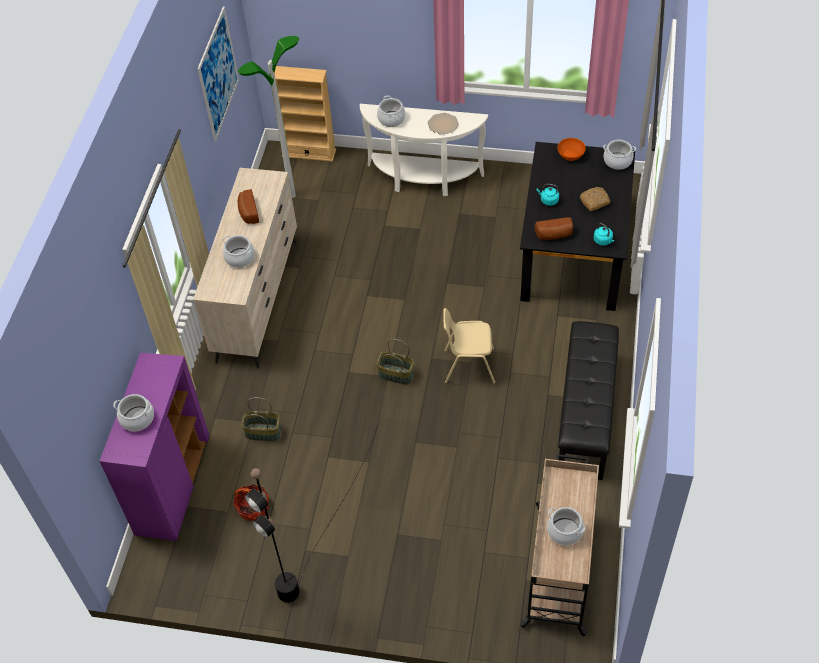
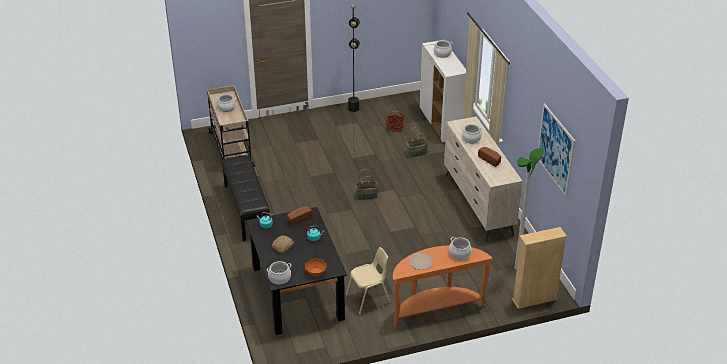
camera: 150 degrees right, 15 degrees down
purple cabinet [100,353,210,541] -> white cabinet [419,40,466,142]
white console table [360,104,488,196] -> orange console table [393,245,493,327]
beige chair [443,308,496,384] -> beige chair moved to [346,247,391,315]

